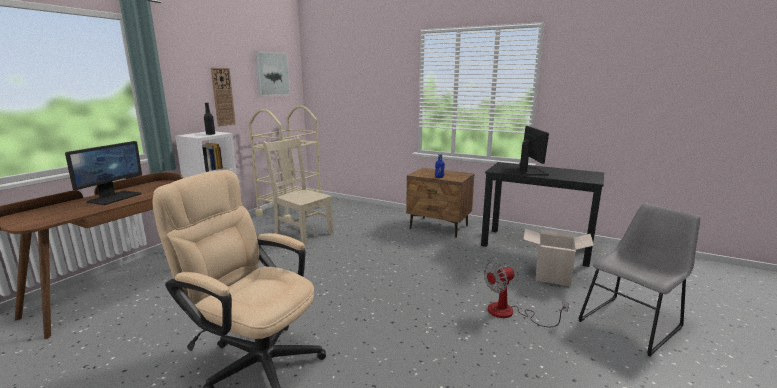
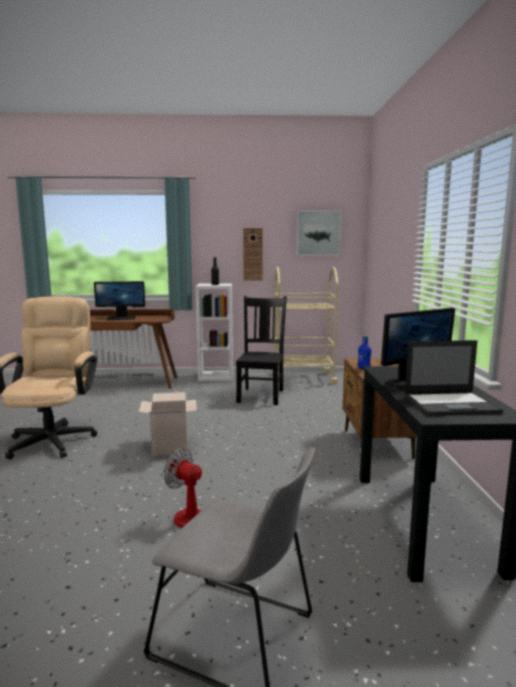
camera: 60 degrees right, 5 degrees down
beige chair [263,136,334,245] -> black chair [236,296,287,405]
cardboard box [523,229,594,286] -> cardboard box moved to [139,392,197,456]
none -> laptop [404,340,504,416]

